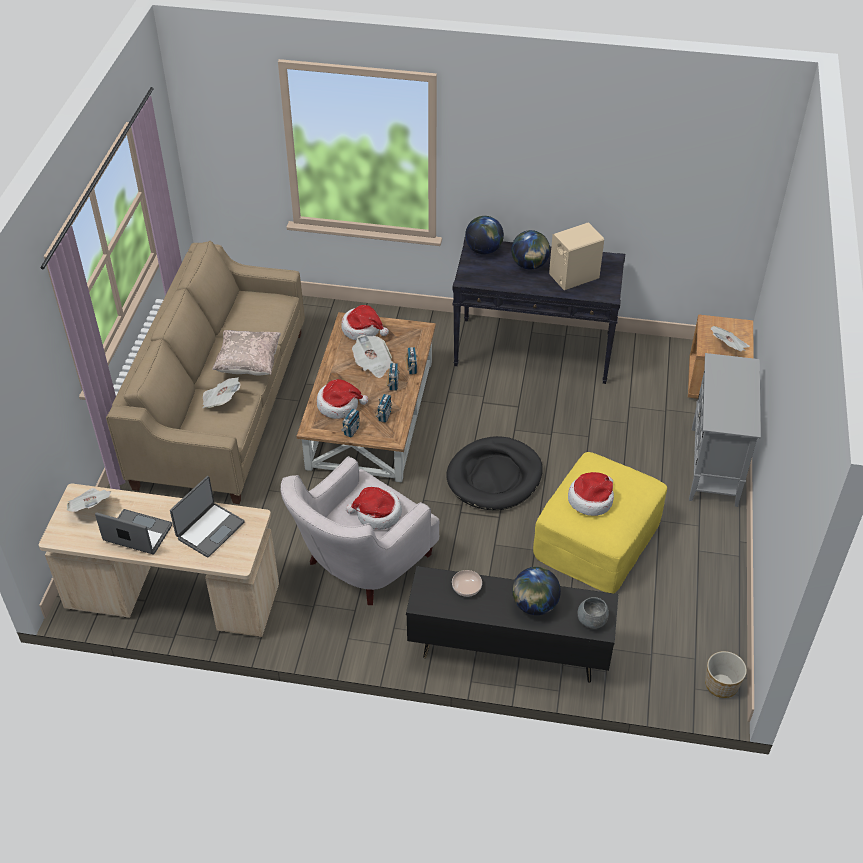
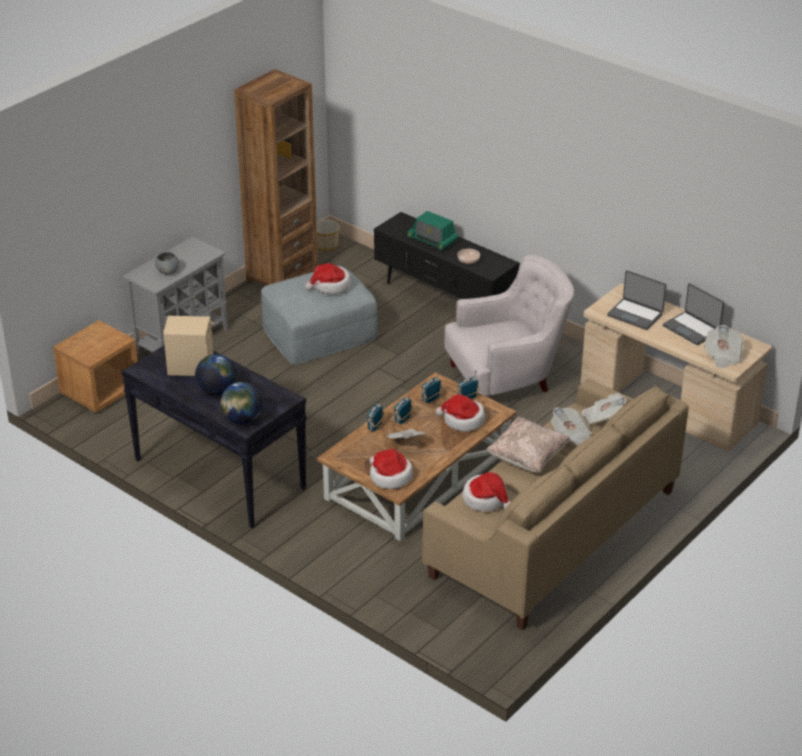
camera: 150 degrees left, 10 degrees down
laptop [170,476,245,557] -> laptop turned 120 degrees counterclockwise [607,270,666,330]
hat [346,487,402,530] -> hat moved to [462,472,511,512]
black dog bed [446,436,543,510] -> none
globe [512,567,561,615] -> radio [407,211,458,250]
yellow ottoman [533,452,667,593] -> grey ottoman [261,266,378,365]
grey bowl [578,597,609,629] -> grey bowl moved to [155,252,179,275]
newspaper [711,326,750,352] -> newspaper moved to [581,393,627,424]
none -> brown bookcase [234,69,318,286]

